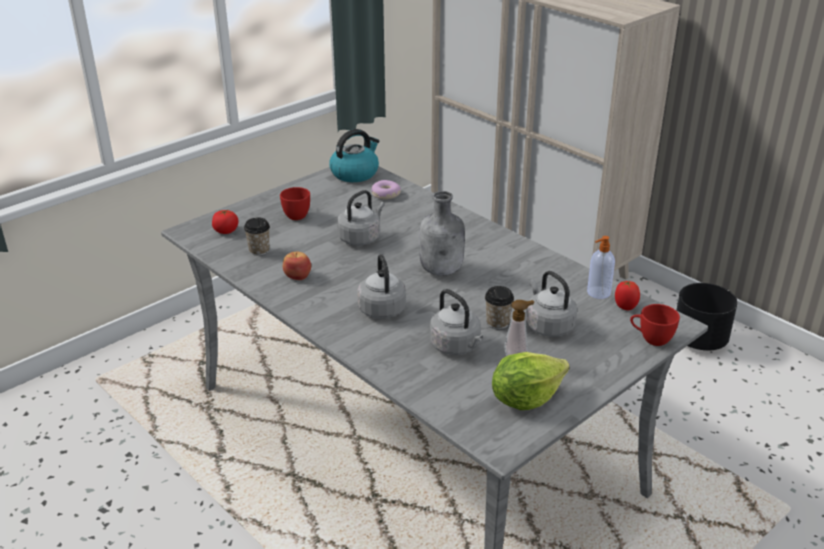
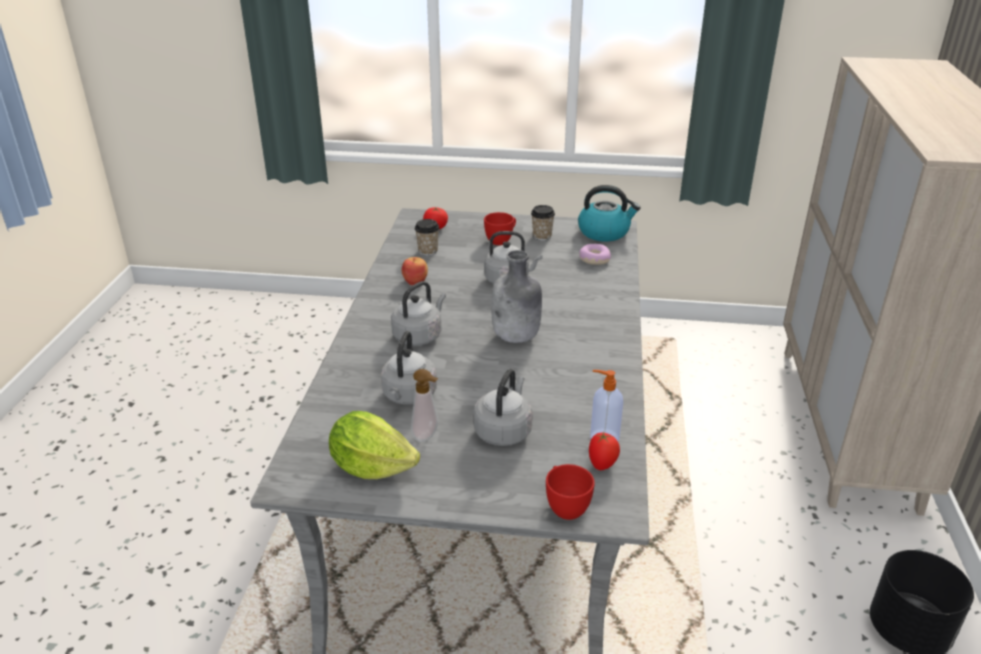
camera: 50 degrees right, 0 degrees up
cup [485,286,514,329] -> cup moved to [531,205,555,241]

